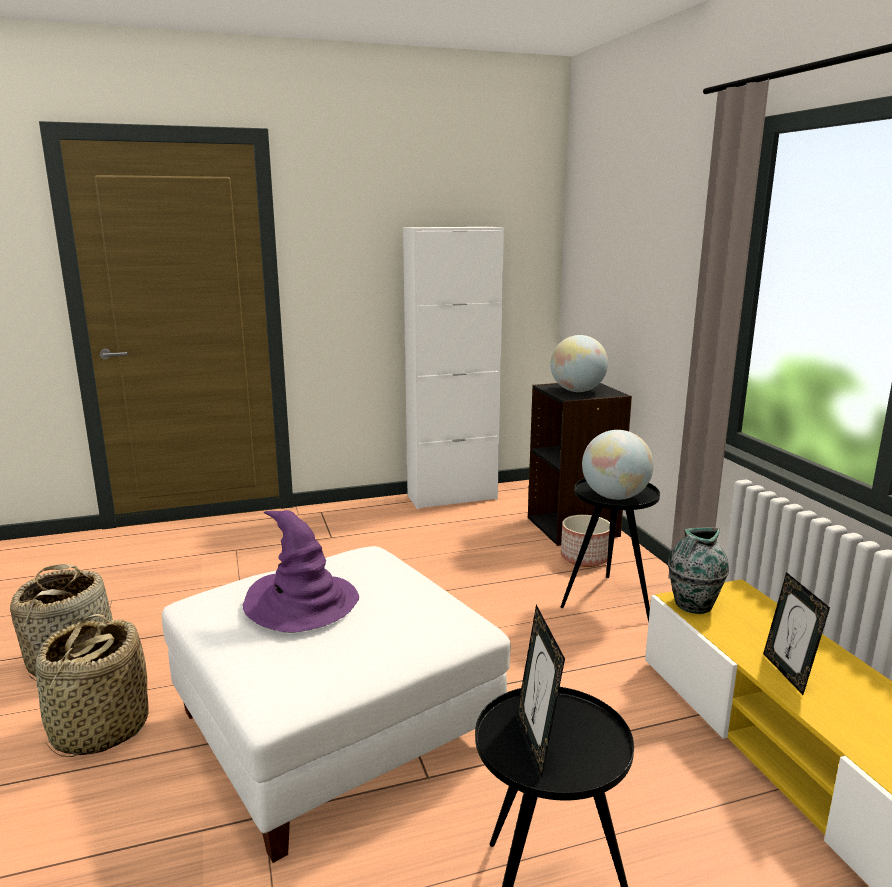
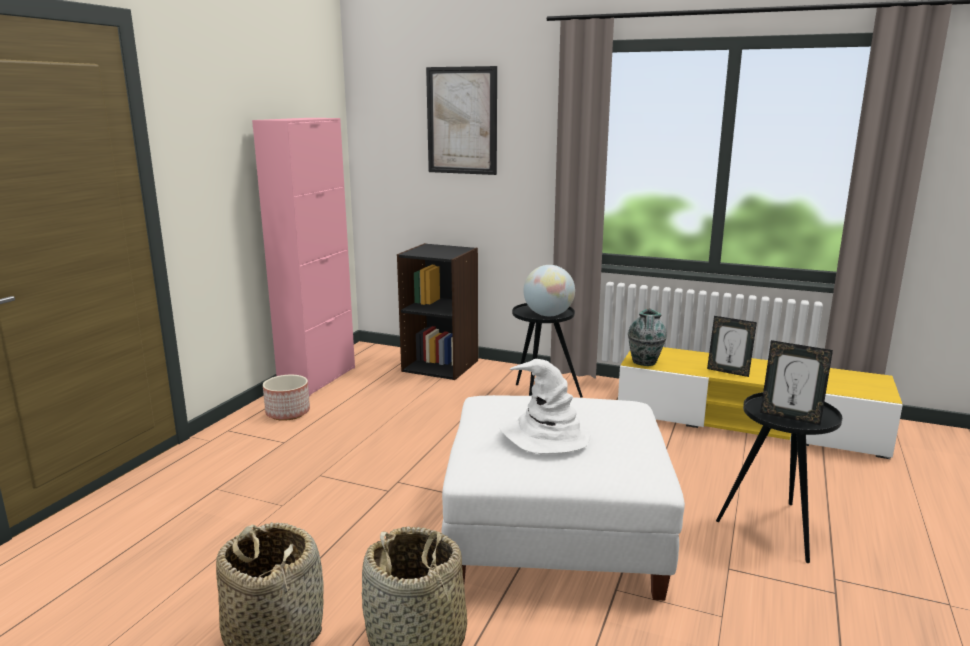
camera: 50 degrees left, 0 degrees up
purple hat [243,510,359,632] -> white hat [500,359,592,453]
white cabinet [403,227,504,509] -> pink cabinet [252,118,355,397]
globe [550,335,608,392] -> none
planter [561,515,610,567] -> planter moved to [263,375,310,421]
none -> picture [426,66,497,175]

